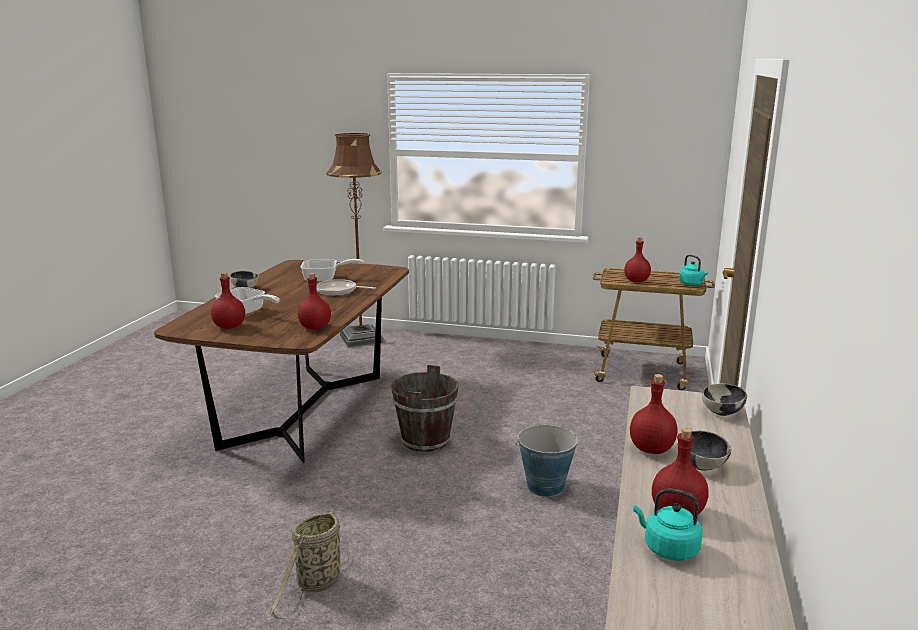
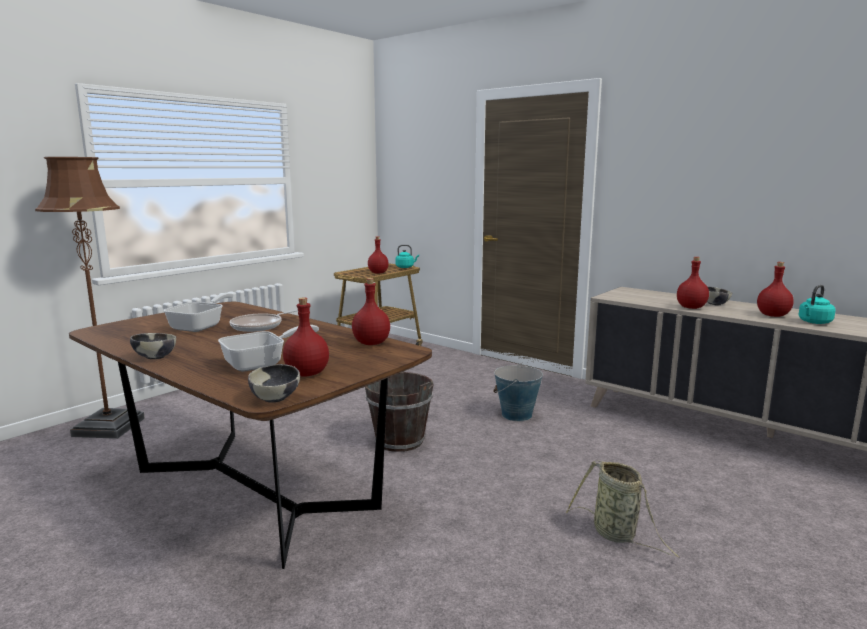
camera: 65 degrees left, 5 degrees down
bowl [702,383,747,416] -> bowl moved to [248,364,300,403]

